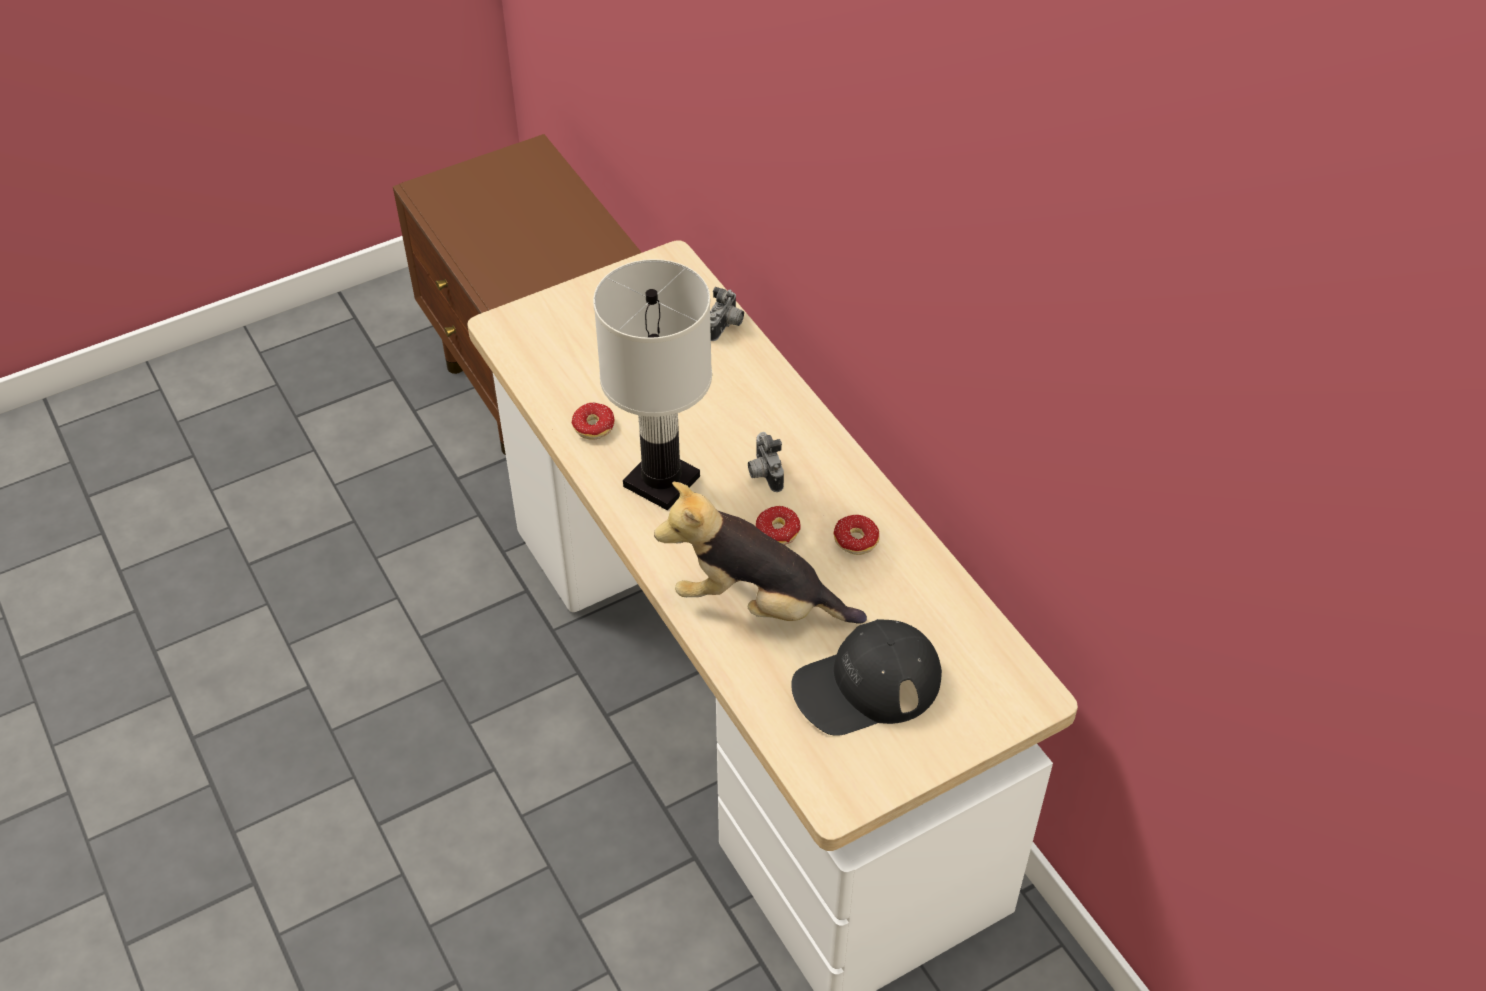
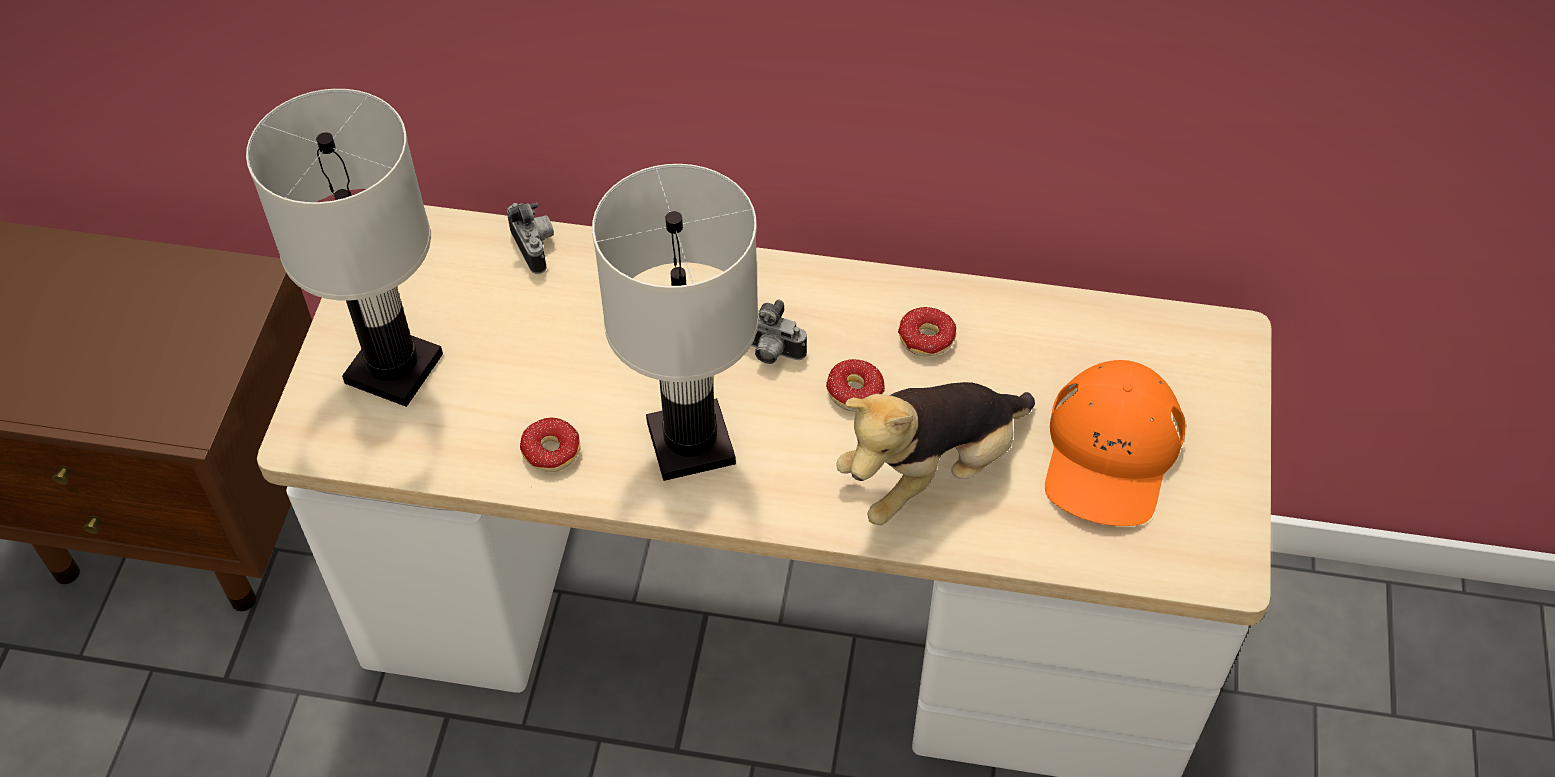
camera: 50 degrees left, 5 degrees up
black cap [791,619,942,736] -> orange cap [1045,360,1185,526]
none -> white table lamp [246,89,443,407]

